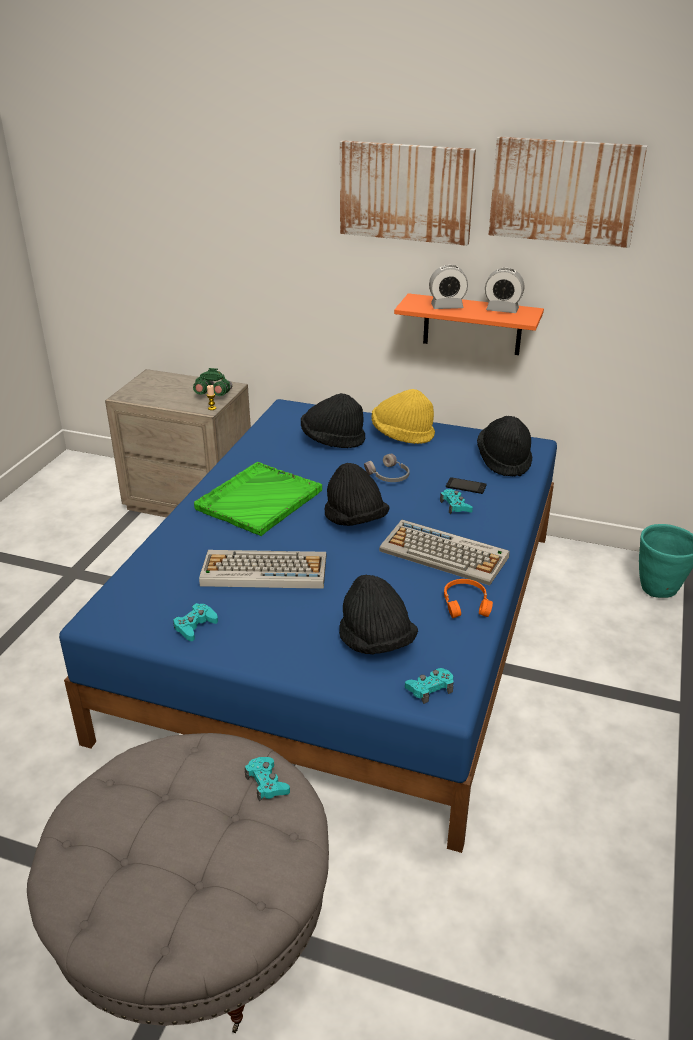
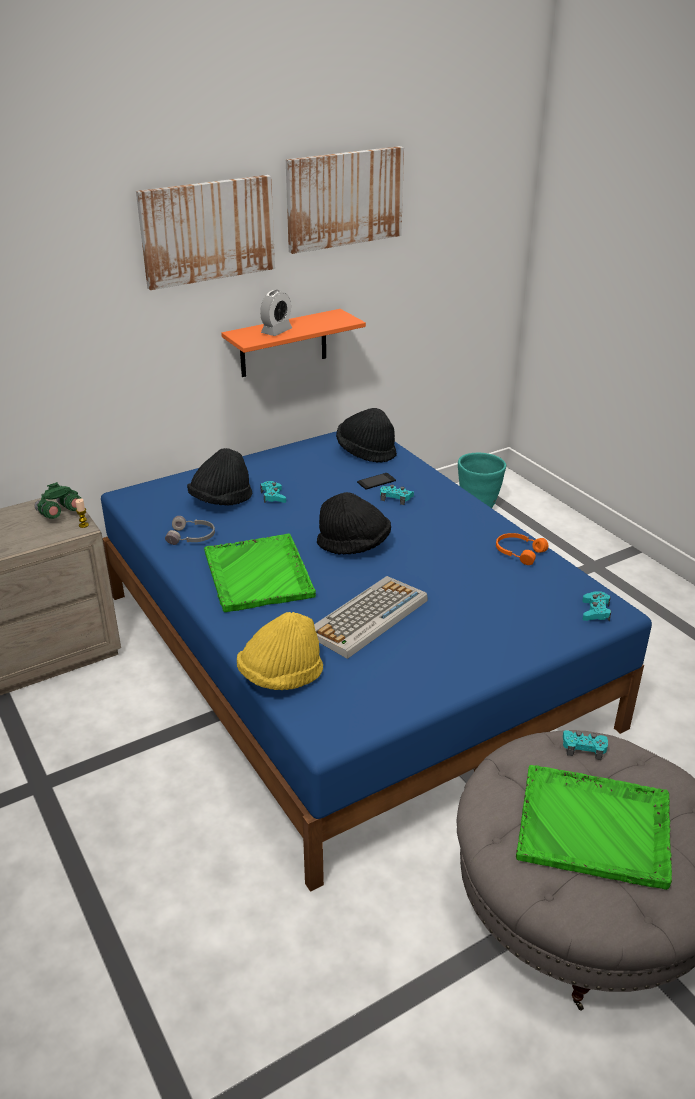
camera: 50 degrees left, 0 degrees up
turquoise game controller [173,603,218,641] -> turquoise game controller moved to [260,481,286,503]
black hat [339,575,418,654] -> none
grey headphones [364,454,409,482] -> grey headphones moved to [165,516,215,545]
yellow hat [371,389,435,444] -> yellow hat moved to [237,612,323,690]
keyboard [379,520,510,586] -> none
alarm clock [485,268,524,313] -> none
none -> green tray [516,765,672,890]

